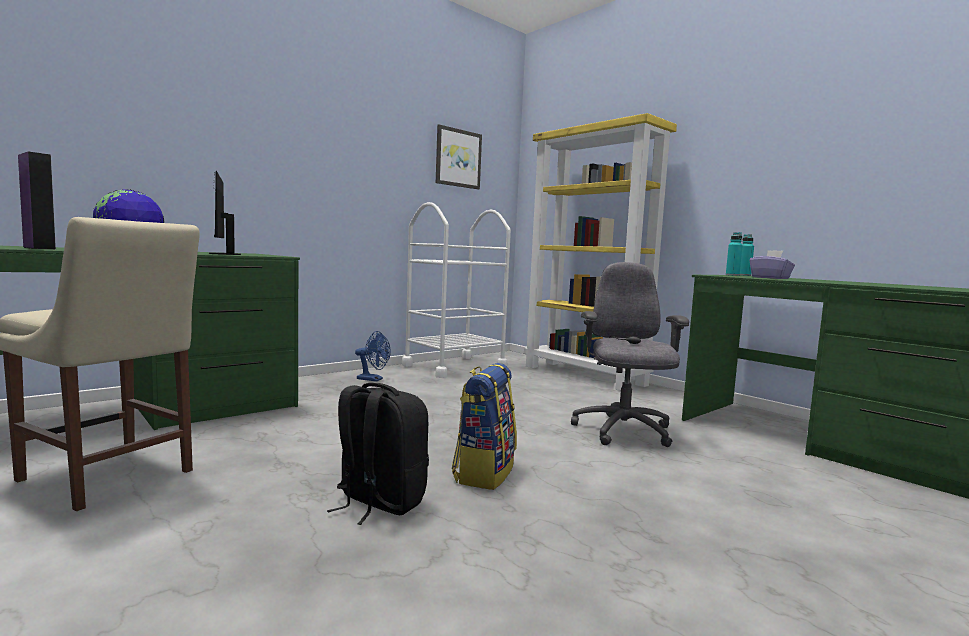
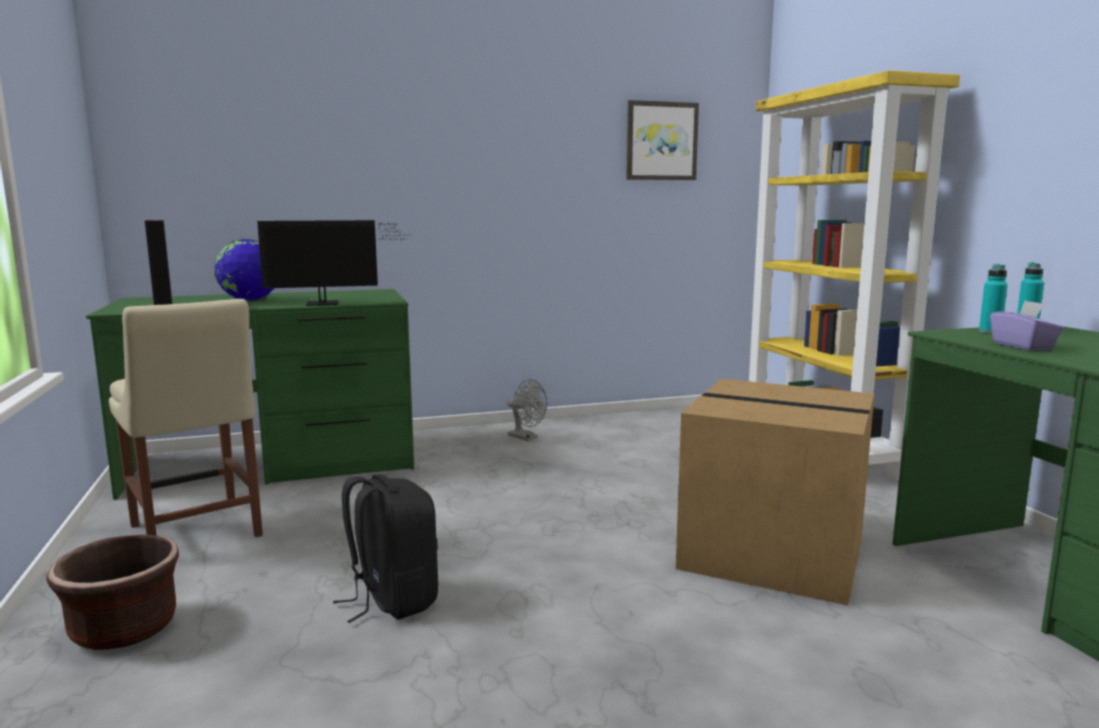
camera: 25 degrees right, 5 degrees up
monitor [209,171,241,255] -> monitor turned 105 degrees counterclockwise [257,220,411,306]
blue fan [355,331,391,382] -> grey fan [507,379,547,441]
white cart [402,202,511,378] -> none
backpack [452,363,517,490] -> none
grey office chair [571,262,689,447] -> cardboard box [676,379,874,605]
none -> brown planter [46,535,179,650]

